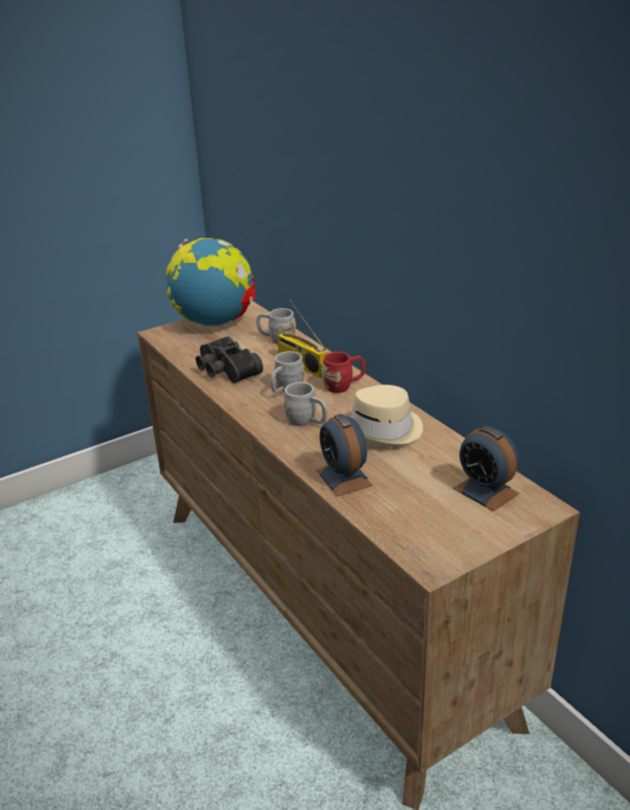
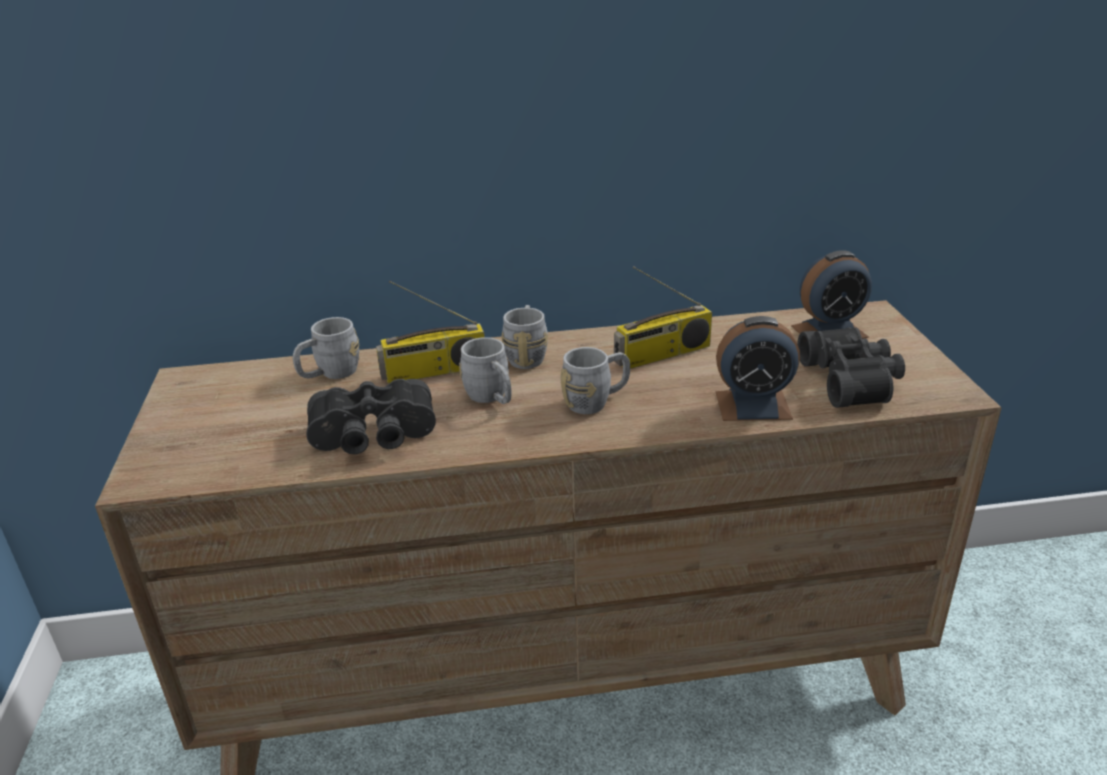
camera: 65 degrees left, 0 degrees up
globe [166,238,256,327] -> none
red mug [322,352,366,393] -> grey mug [502,305,548,369]
beige hat [351,385,423,447] -> radio [614,266,712,369]
none -> black binoculars [797,327,905,408]

